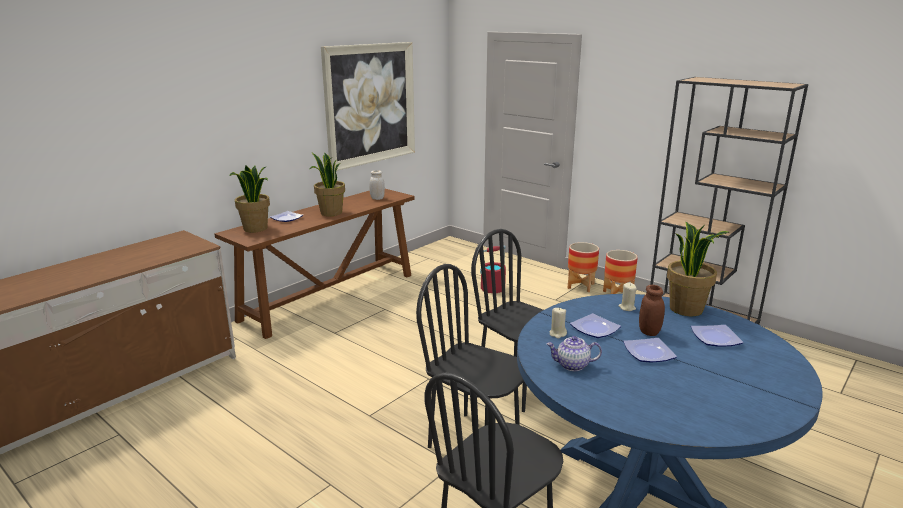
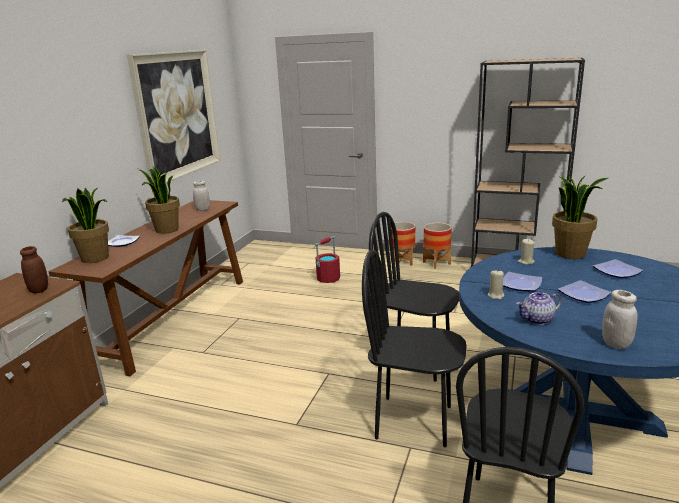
camera: 20 degrees left, 0 degrees up
brown jar [639,285,665,336] -> brown jar moved to [20,246,48,293]
none -> white jar [602,290,638,349]

